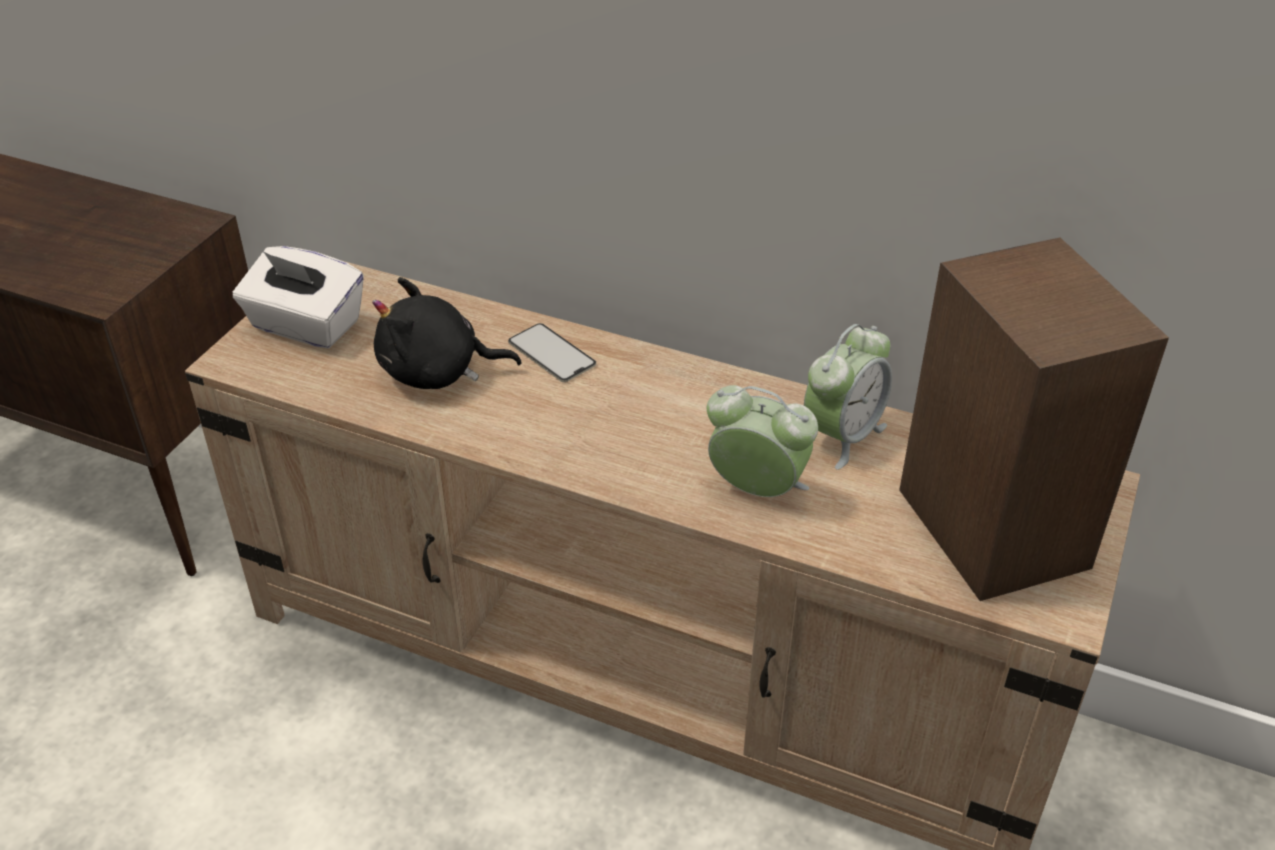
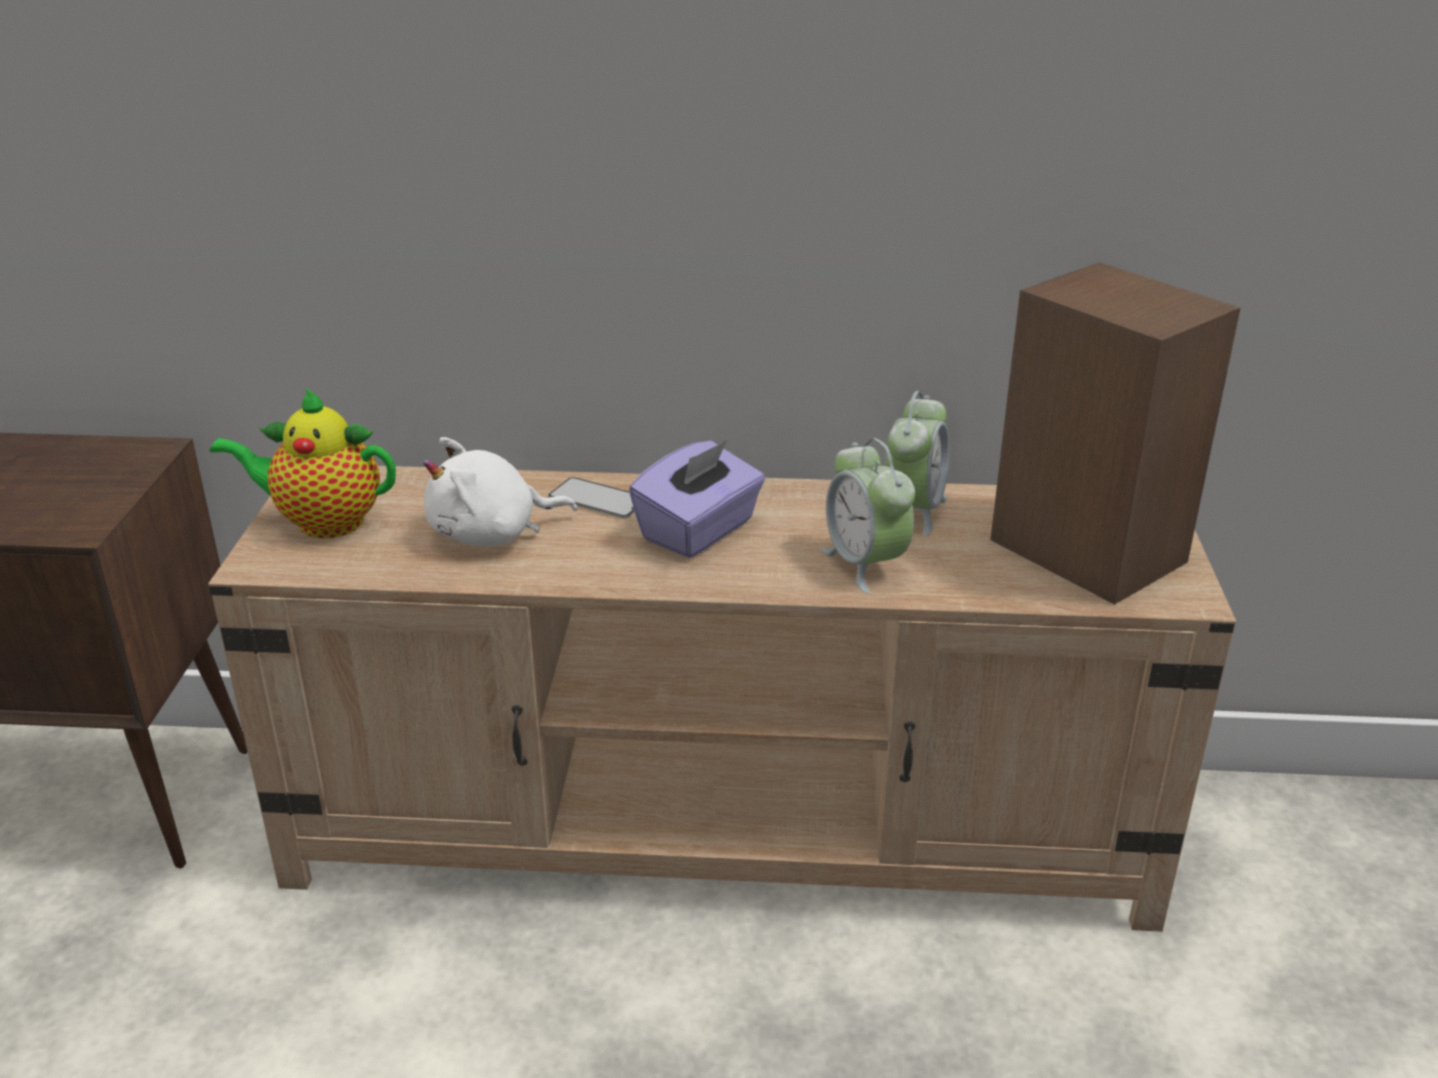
camera: 20 degrees left, 10 degrees down
white tissue box [233,246,364,349] -> teapot [210,388,396,538]
black plush toy [372,277,522,389] -> white plush toy [423,437,577,547]
alarm clock [707,385,818,497] -> alarm clock turned 120 degrees counterclockwise [822,438,915,593]
none -> purple tissue box [629,440,765,558]

